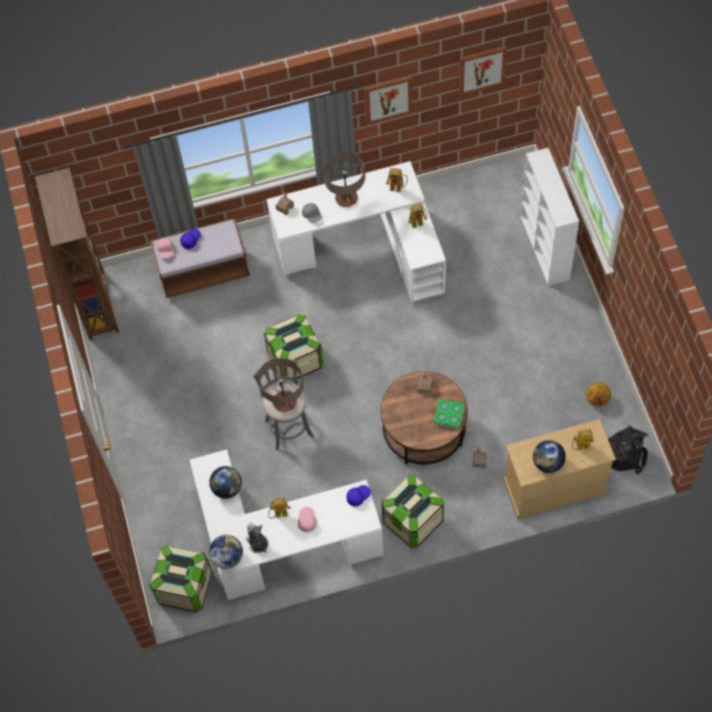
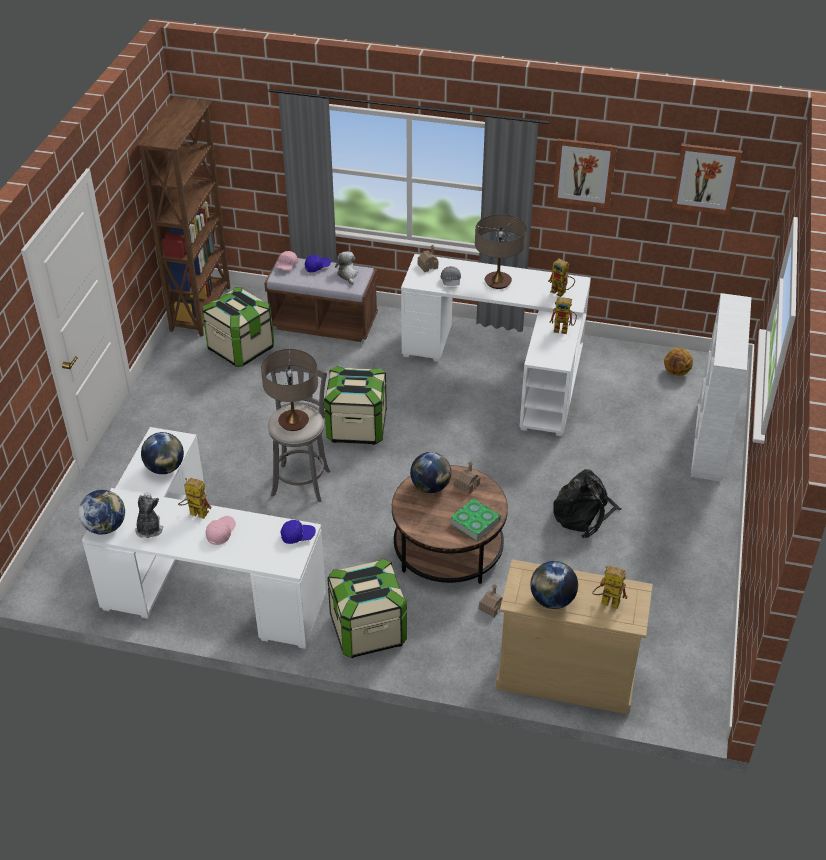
camera: 25 degrees right, 20 degrees down
storage box [149,545,213,612] -> storage box moved to [202,287,274,367]
basketball [586,382,611,407] -> basketball moved to [664,348,693,376]
black backpack [608,425,648,474] -> black backpack moved to [553,469,621,538]
none -> plush toy [335,251,358,285]
none -> globe [410,452,451,493]

